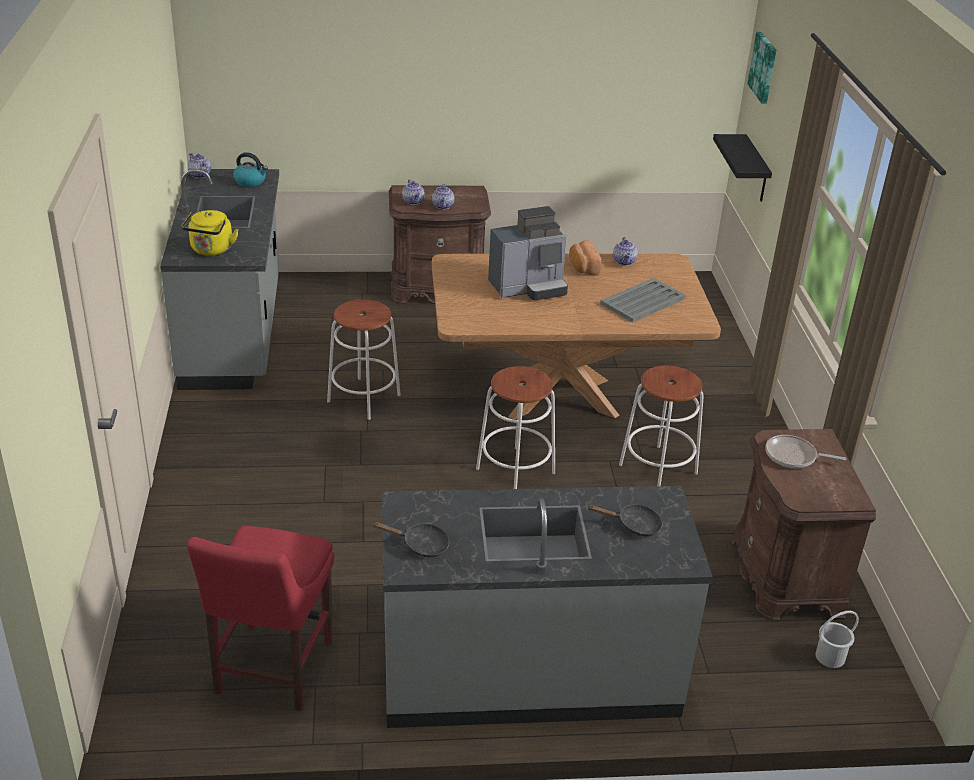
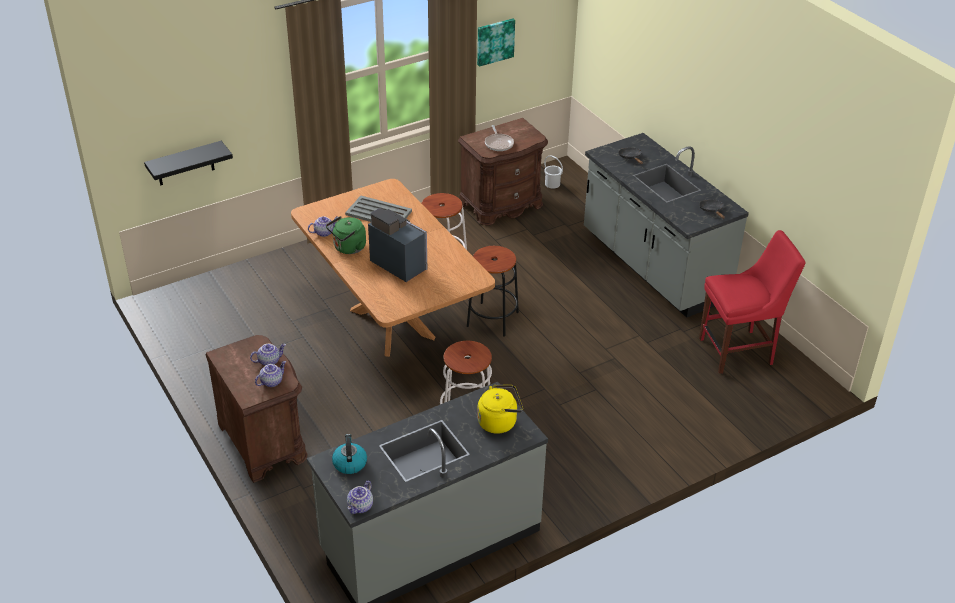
camera: 115 degrees left, 5 degrees up
white stool [476,366,555,489] -> black stool [467,246,519,337]
bread [569,240,601,276] -> green kettle [326,216,366,254]
picture [747,32,776,104] -> picture moved to [477,18,515,67]

